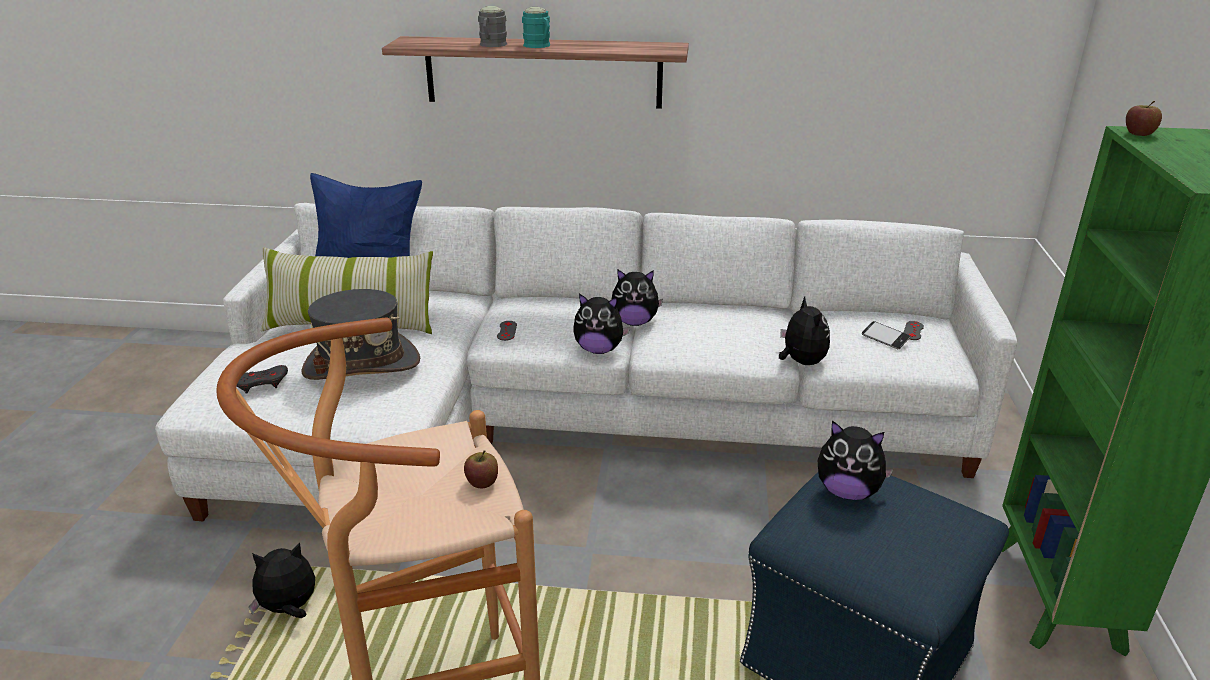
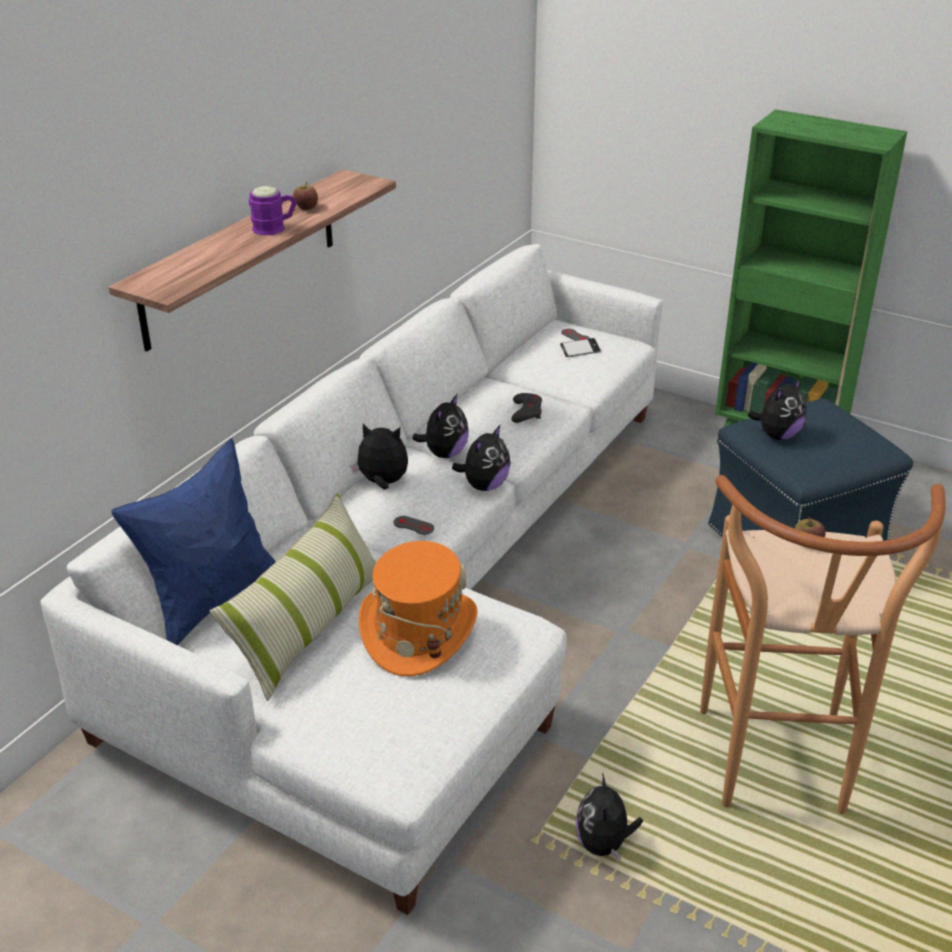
camera: 65 degrees left, 5 degrees up
grey game controller [237,365,288,394] -> grey game controller moved to [511,393,542,423]
grey hat [302,289,420,380] -> orange hat [359,541,477,677]
grey mug [478,6,507,47] -> none
turquoise mug [522,7,551,48] -> purple mug [249,186,297,235]
plush toy [779,297,830,365] -> plush toy moved to [350,424,408,490]
apple [1126,101,1162,136] -> apple moved to [293,182,318,210]

